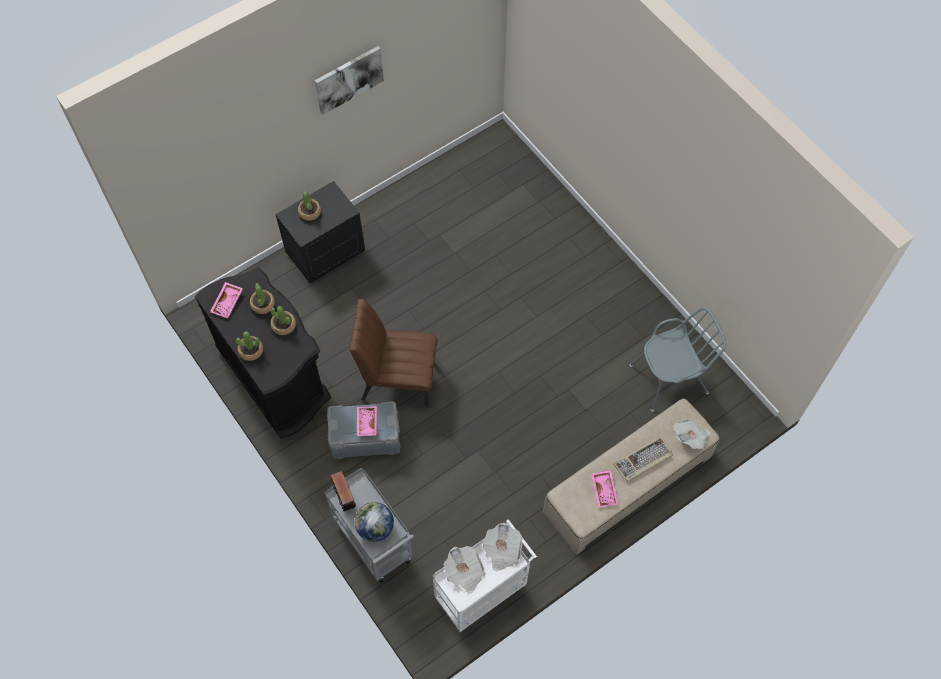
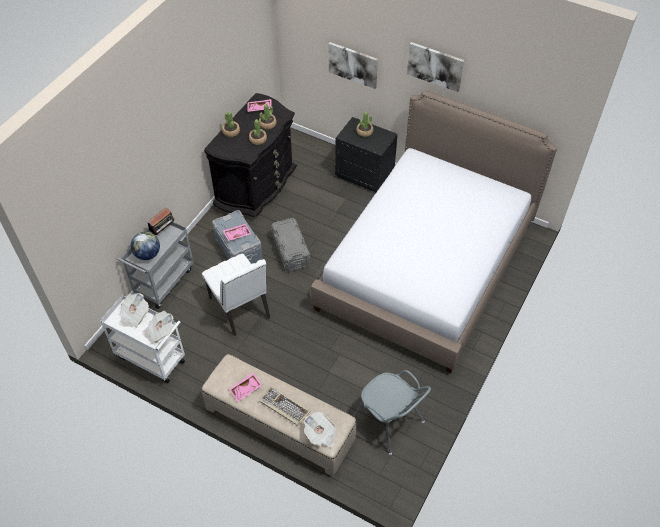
camera: 65 degrees right, 10 degrees down
brown chair [349,299,438,407] -> grey storage box [271,218,310,272]
none -> white chair [202,254,270,336]
none -> bed [311,90,557,374]
none -> picture [329,42,378,89]

